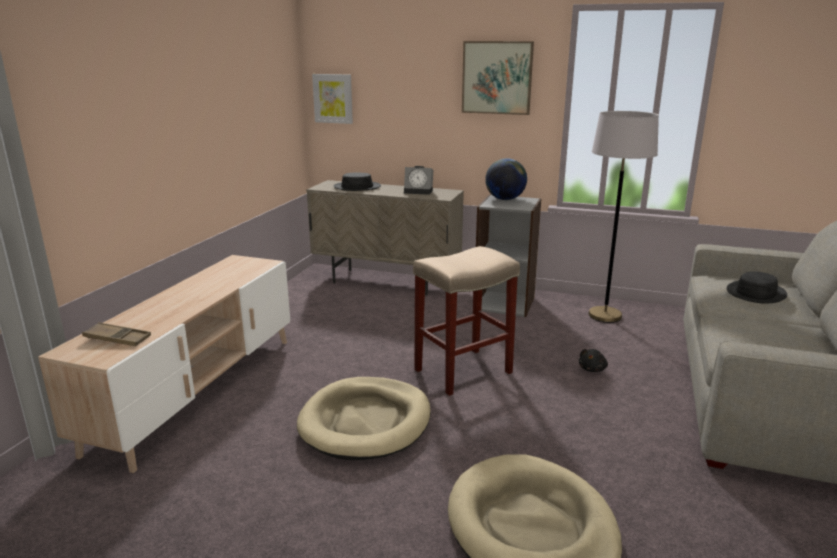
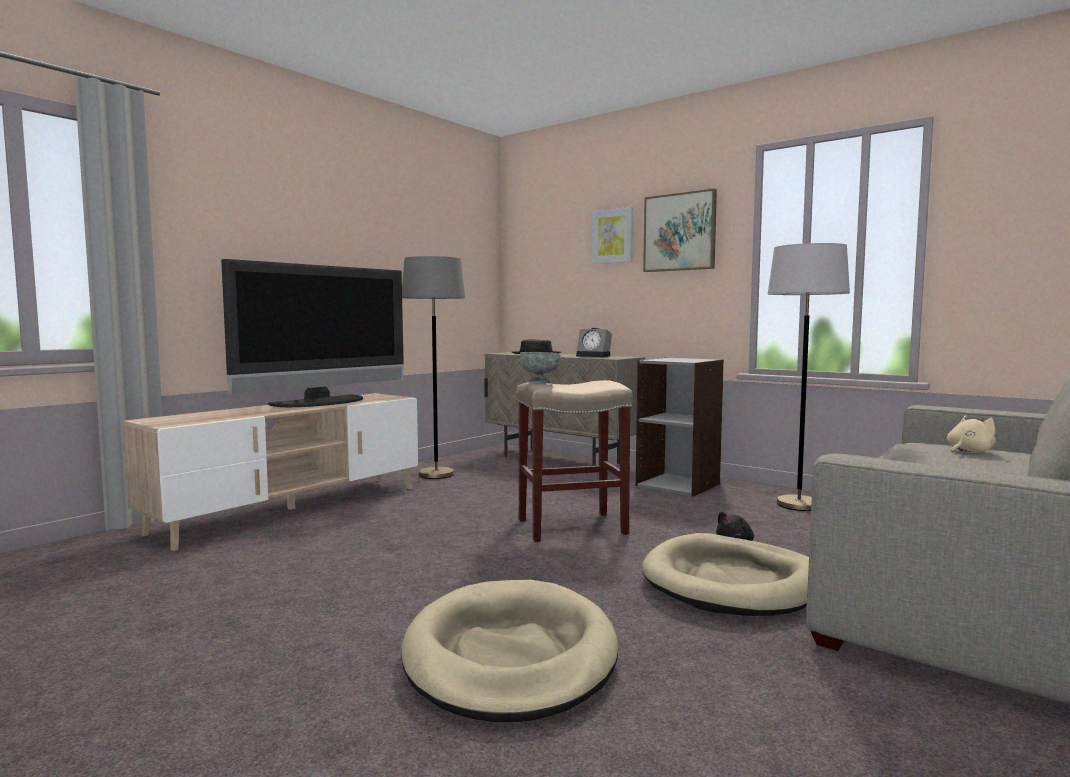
camera: 20 degrees right, 15 degrees down
brown tray [82,322,151,346] -> none
beige dog bed [297,377,431,460] -> beige dog bed moved to [642,533,809,616]
picture [312,74,353,124] -> picture moved to [592,207,633,264]
globe [485,158,527,200] -> none
black hat [727,271,787,303] -> beige plush toy [947,415,996,453]
none -> television [221,259,404,407]
none -> grey floor lamp [402,256,465,479]
none -> grey bowl [520,352,561,383]

